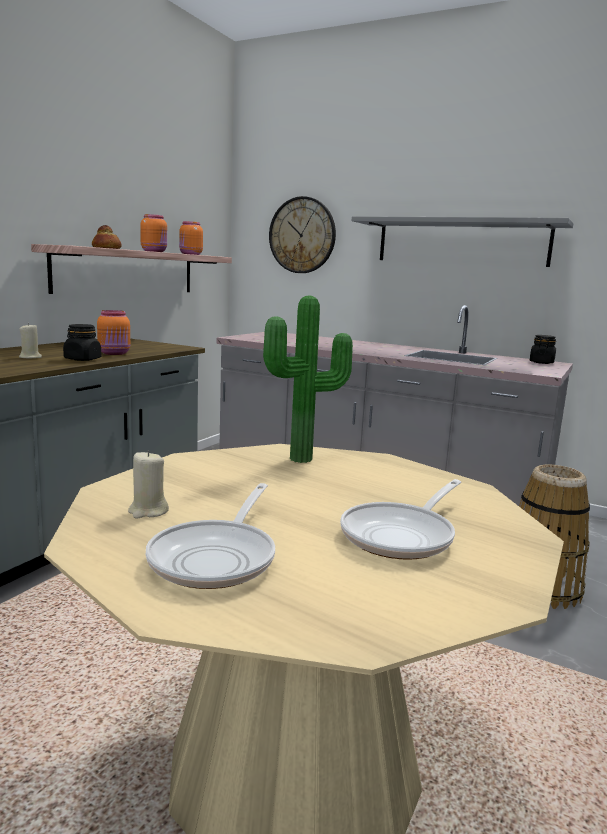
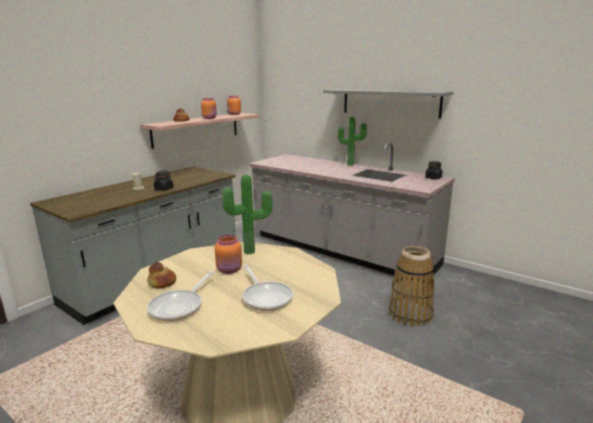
camera: 10 degrees right, 5 degrees up
orange jar [97,310,130,355] -> orange jar moved to [215,235,242,274]
beige candle [128,451,169,519] -> bread [147,262,176,289]
wall clock [269,196,336,273] -> none
frying pan [340,479,461,560] -> frying pan turned 75 degrees counterclockwise [243,265,293,311]
none -> potted plant [338,117,367,166]

